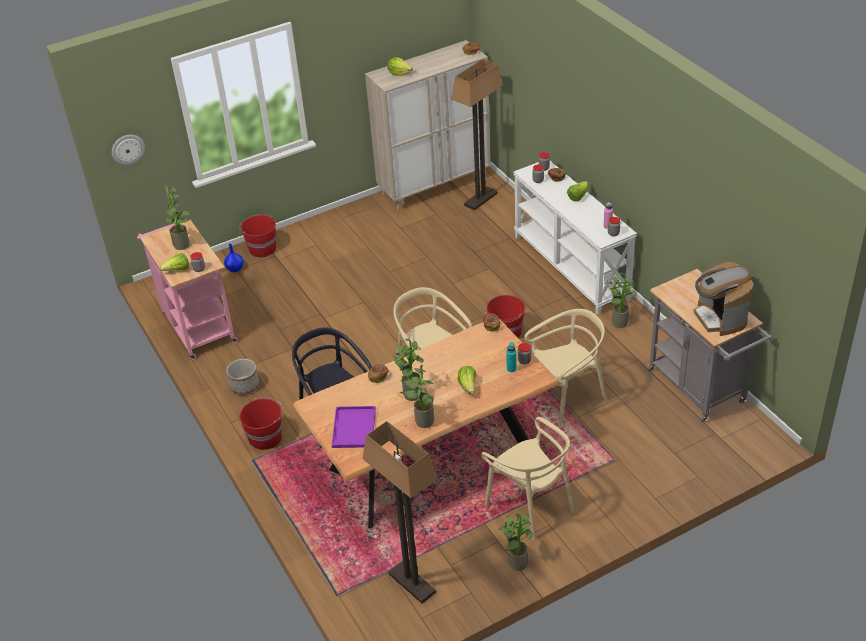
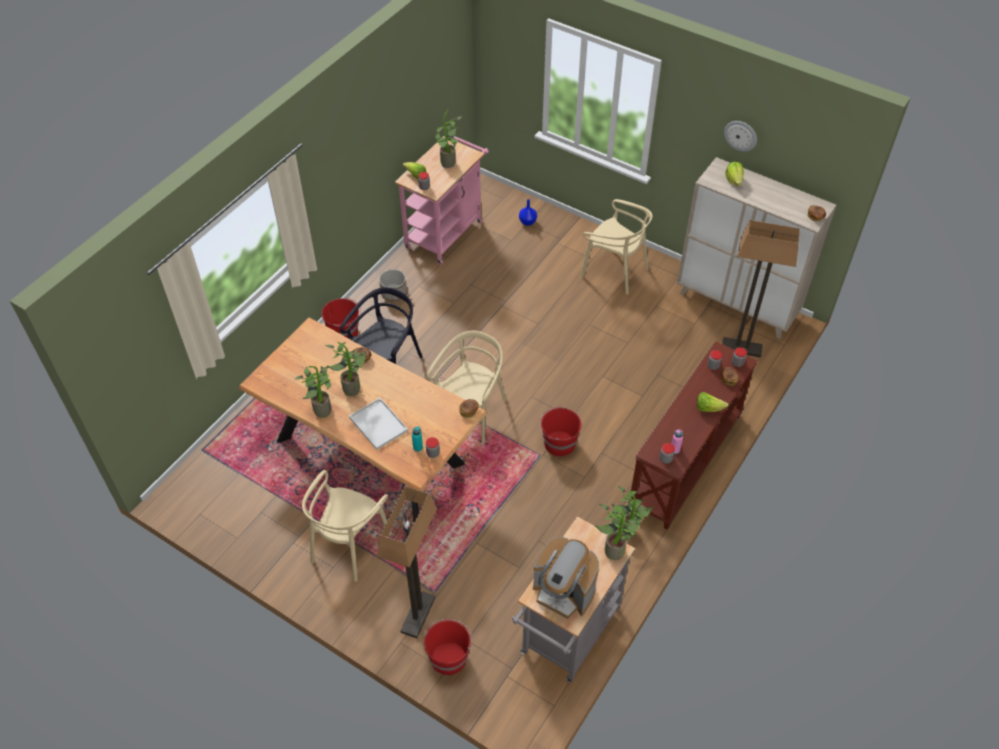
camera: 60 degrees right, 10 degrees up
wall clock [112,135,145,165] -> wall clock moved to [724,121,757,151]
red bucket [239,214,276,257] -> red bucket moved to [424,619,472,675]
purple tray [332,406,376,448] -> none
floor lamp [363,421,438,604] -> floor lamp moved to [377,486,437,638]
lettuce [458,366,477,394] -> white tray [349,398,408,450]
potted plant [499,514,533,571] -> potted plant moved to [595,504,642,560]
white console table [513,161,637,315] -> brown console table [627,341,758,530]
beige chair [524,309,607,427] -> beige chair moved to [580,199,652,294]
coffee machine [694,262,753,336] -> coffee machine turned 105 degrees counterclockwise [533,537,599,619]

